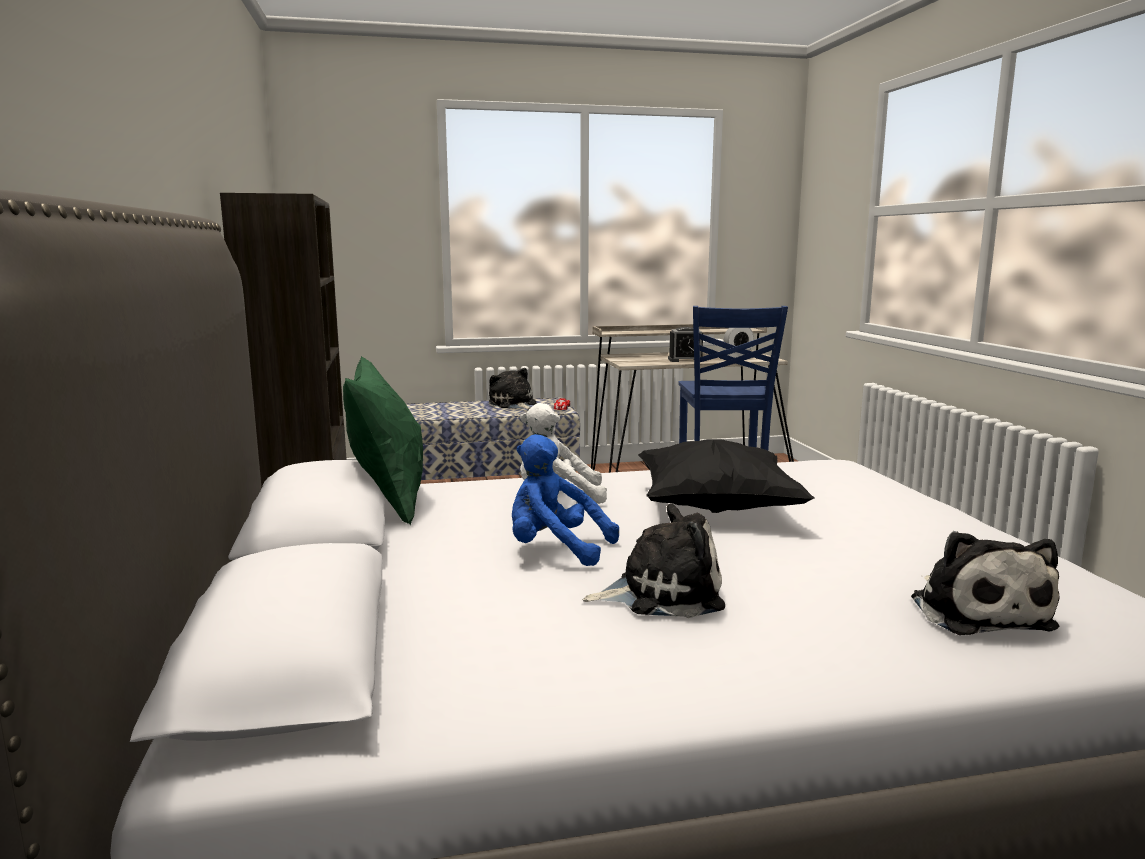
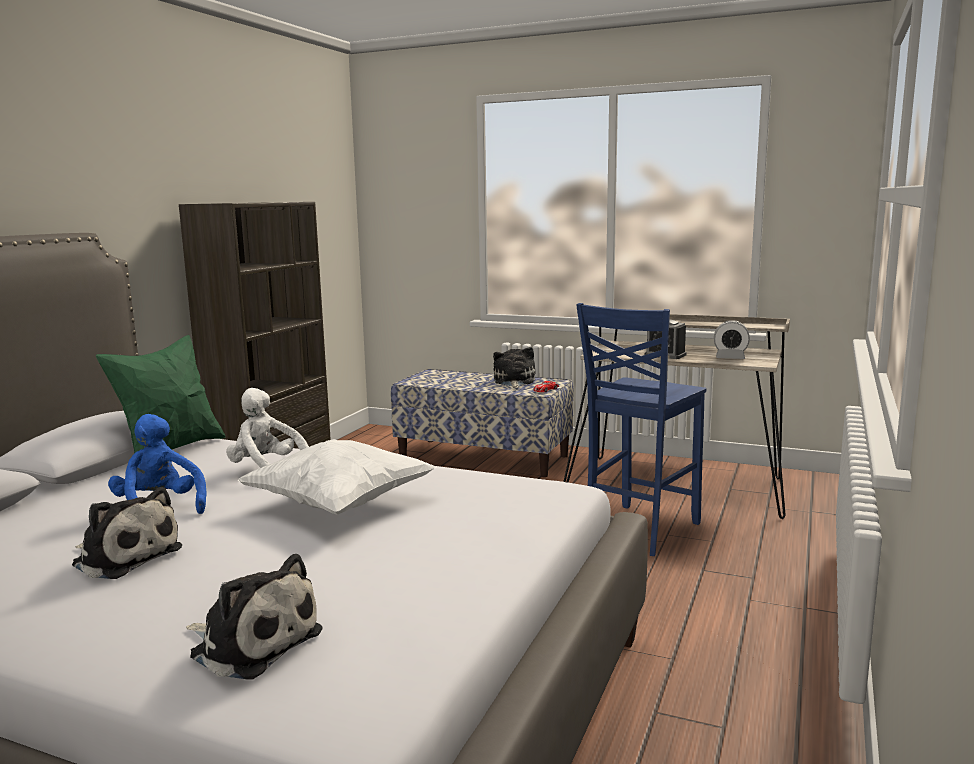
camera: 35 degrees right, 0 degrees up
black pillow [638,439,815,513] -> white pillow [238,439,437,515]
plush toy [911,531,1060,635] -> plush toy turned 90 degrees counterclockwise [186,554,323,679]

